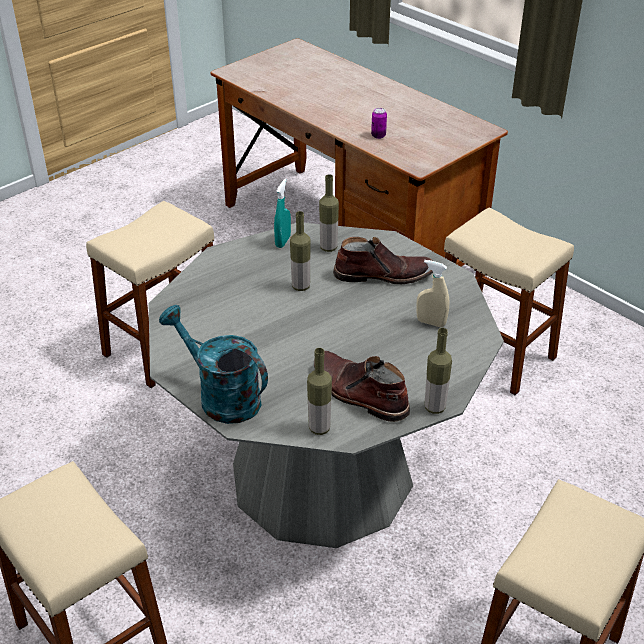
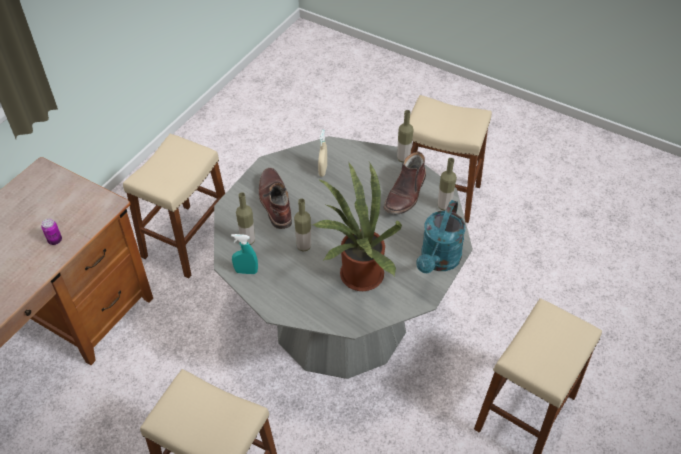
camera: 105 degrees left, 10 degrees up
none -> potted plant [313,162,402,291]

